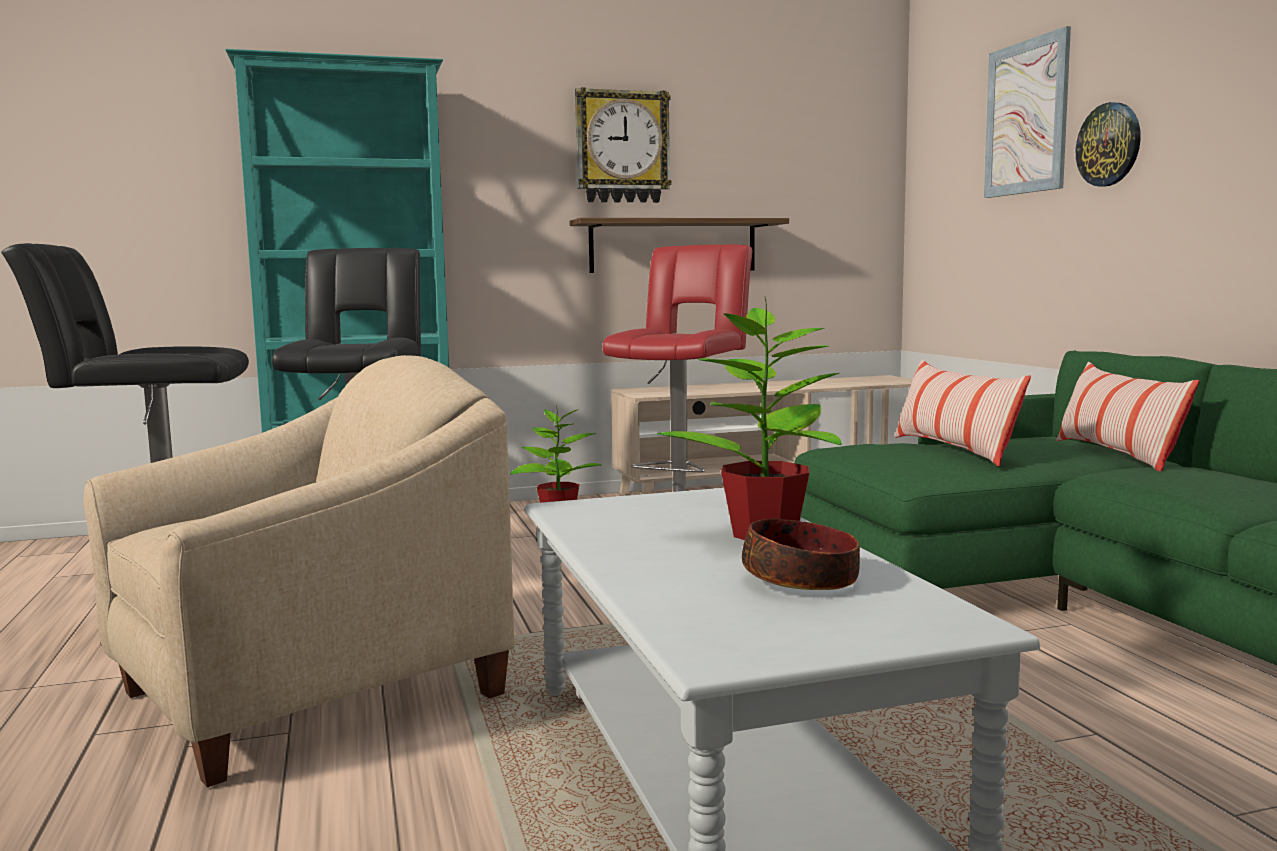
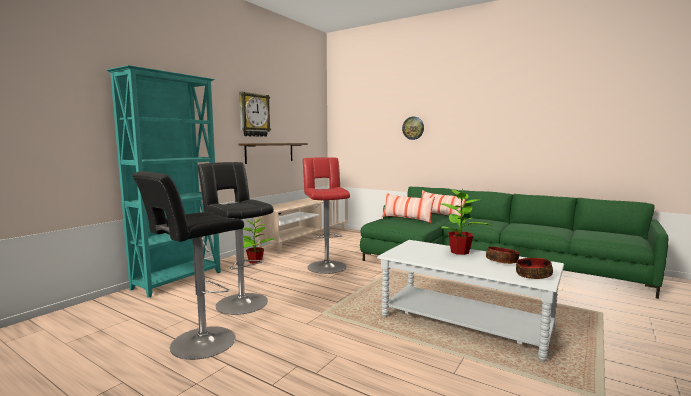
camera: 40 degrees left, 0 degrees up
beige armchair [84,355,515,787] -> none
picture [984,26,1071,198] -> none
none -> bowl [516,258,553,279]

